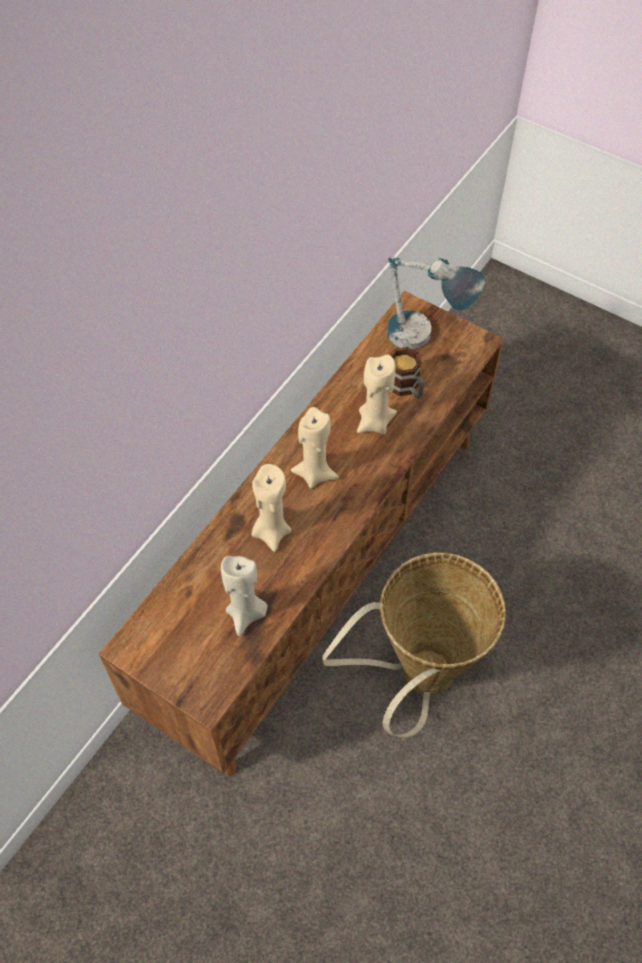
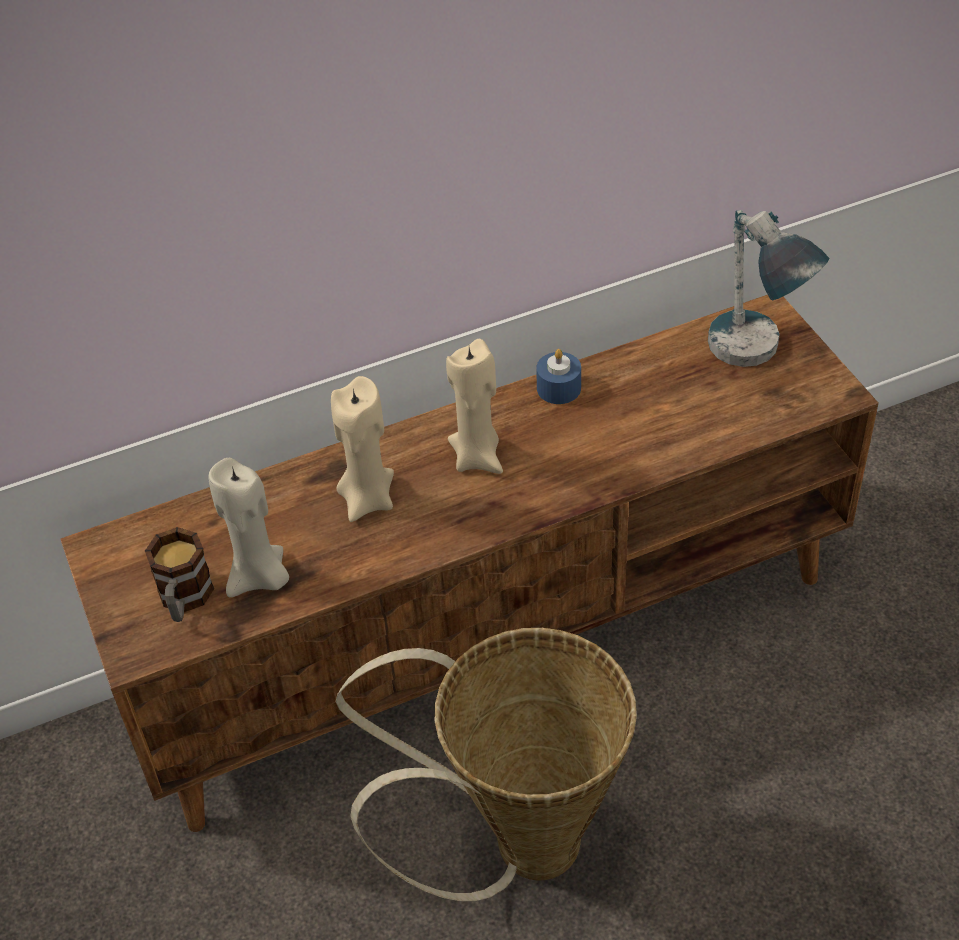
camera: 35 degrees right, 10 degrees down
beige candle [357,355,397,435] -> none
mug [390,347,425,398] -> mug moved to [145,527,214,622]
none -> blue candle [536,349,581,404]

